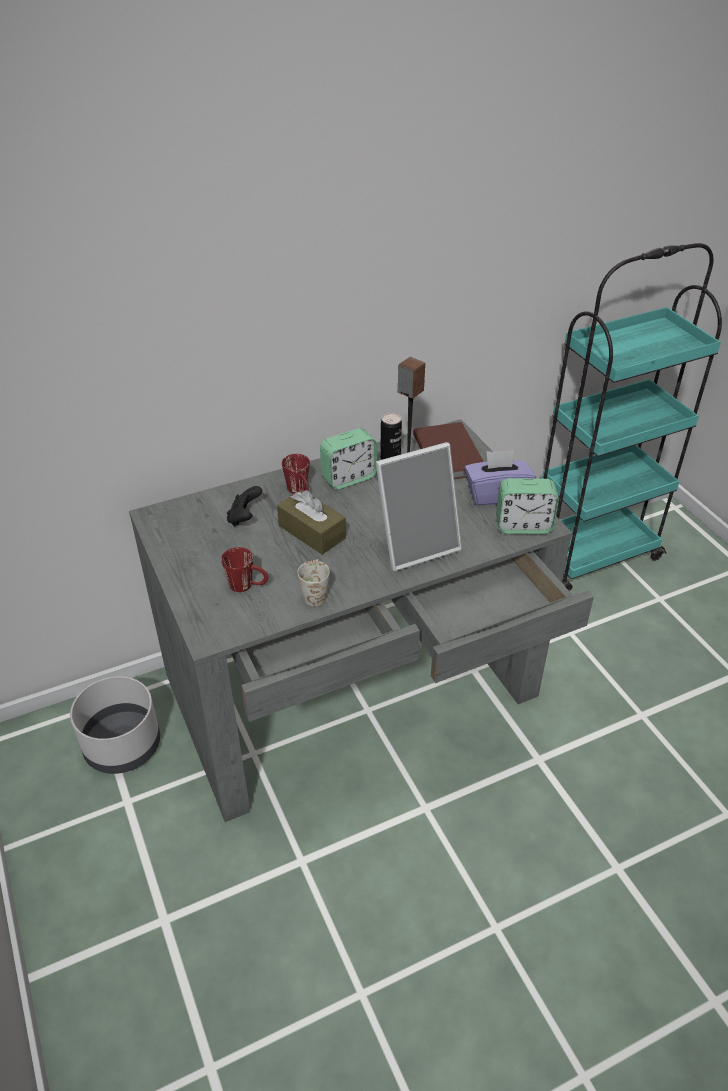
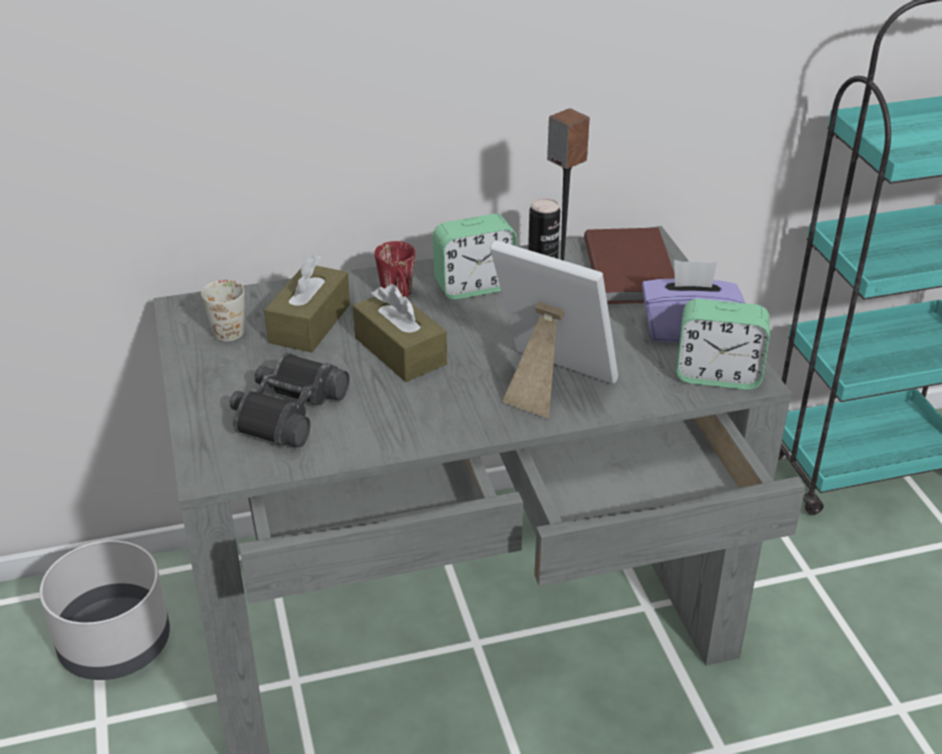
camera: 10 degrees right, 5 degrees down
red mug [221,547,268,592] -> black binoculars [230,353,350,448]
black game controller [227,486,262,526] -> brown tissue box [264,254,350,353]
white mug [298,559,330,606] -> white mug moved to [201,280,245,341]
picture frame [376,442,462,571] -> picture frame turned 135 degrees counterclockwise [490,240,618,419]

